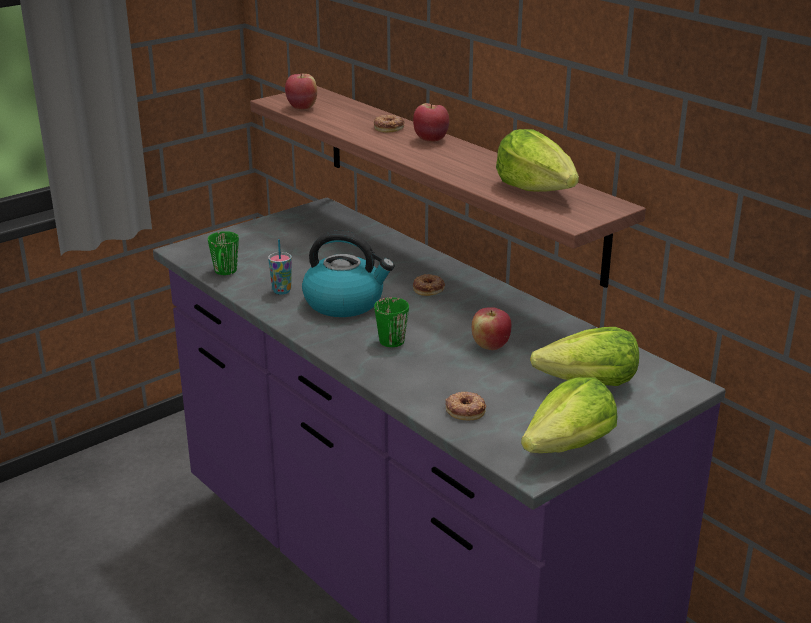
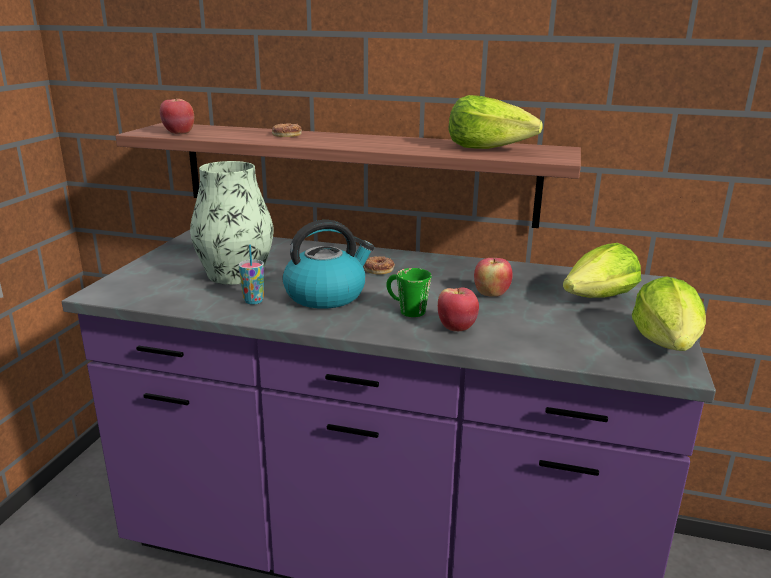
camera: 35 degrees left, 5 degrees down
green mug [208,231,239,275] -> none
apple [413,103,449,142] -> apple moved to [438,287,479,331]
donut [445,392,486,420] -> none
none -> vase [190,161,273,285]

